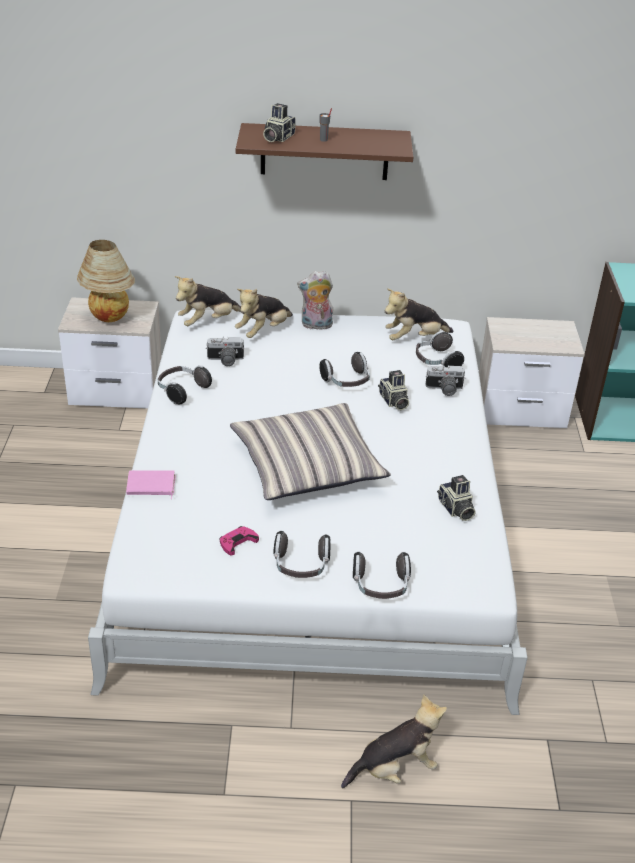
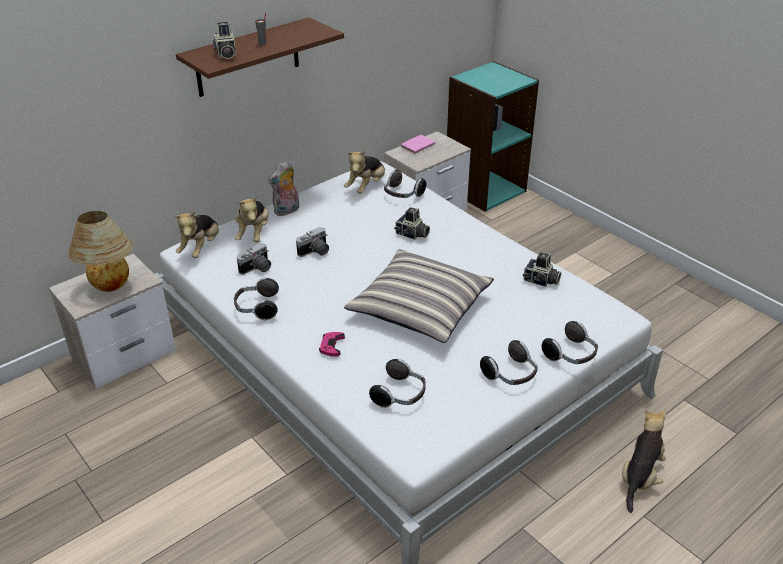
camera: 40 degrees left, 0 degrees up
pink book [126,470,176,499] -> pink book moved to [401,135,440,154]
pink game controller [219,526,259,555] -> pink game controller moved to [319,332,345,357]
headphones [320,352,370,387] -> headphones moved to [369,359,426,408]
camera [425,365,465,396] -> camera moved to [296,227,329,257]

